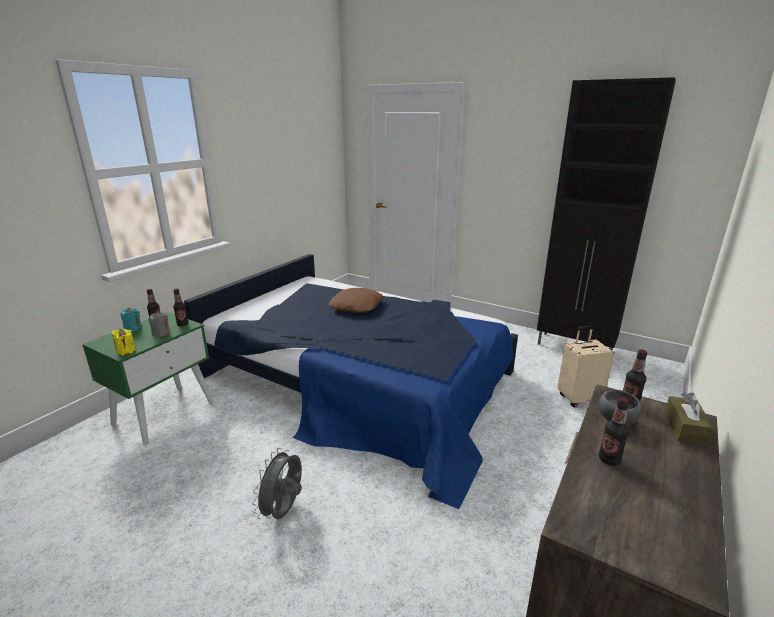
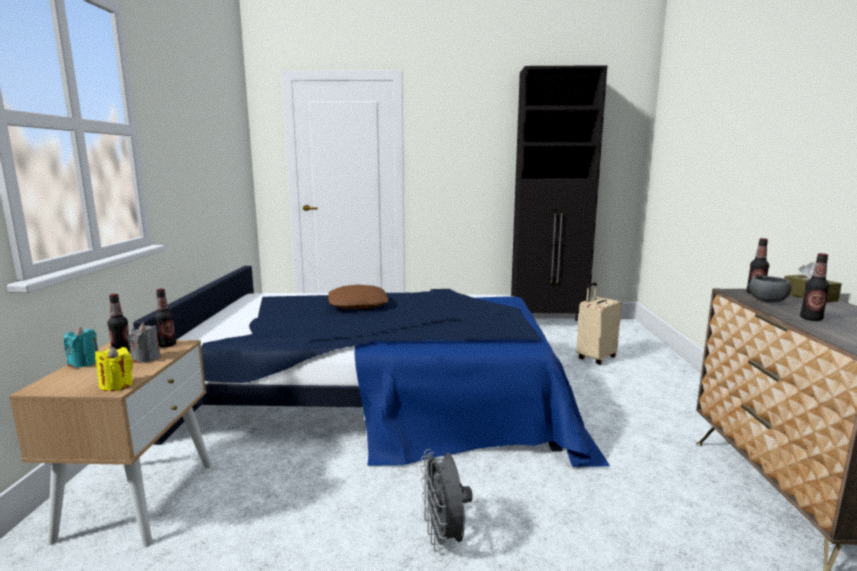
camera: 30 degrees left, 10 degrees down
green nightstand [82,312,214,445] -> beige nightstand [9,340,212,547]

